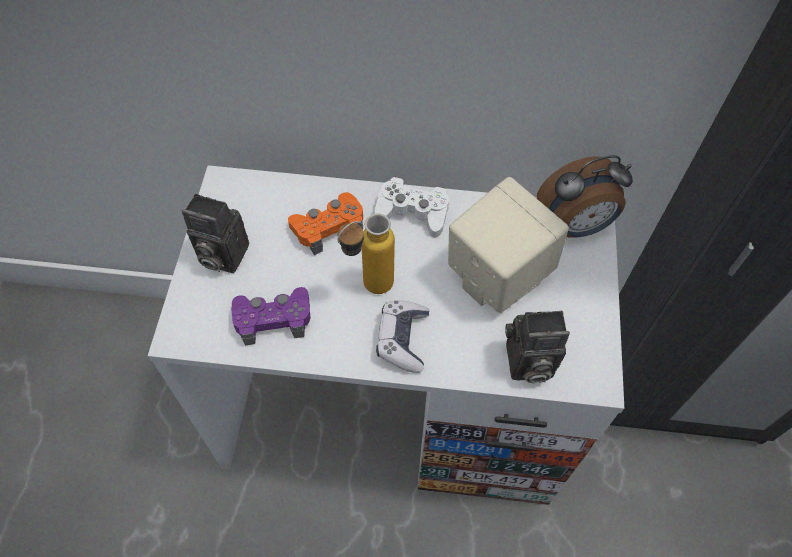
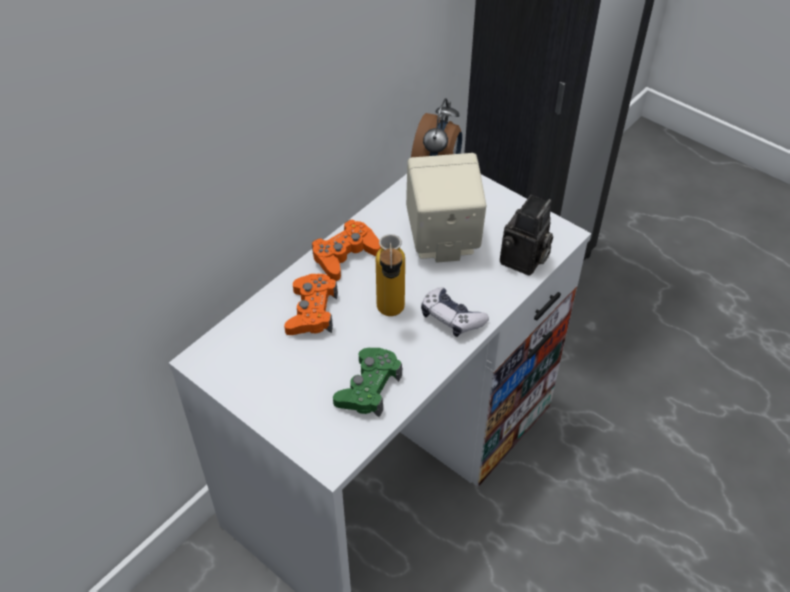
camera: 55 degrees left, 10 degrees down
camera [182,194,249,273] -> none
purple game controller [231,287,310,345] -> green game controller [333,348,402,417]
white game controller [375,177,449,238] -> orange game controller [312,219,381,281]

